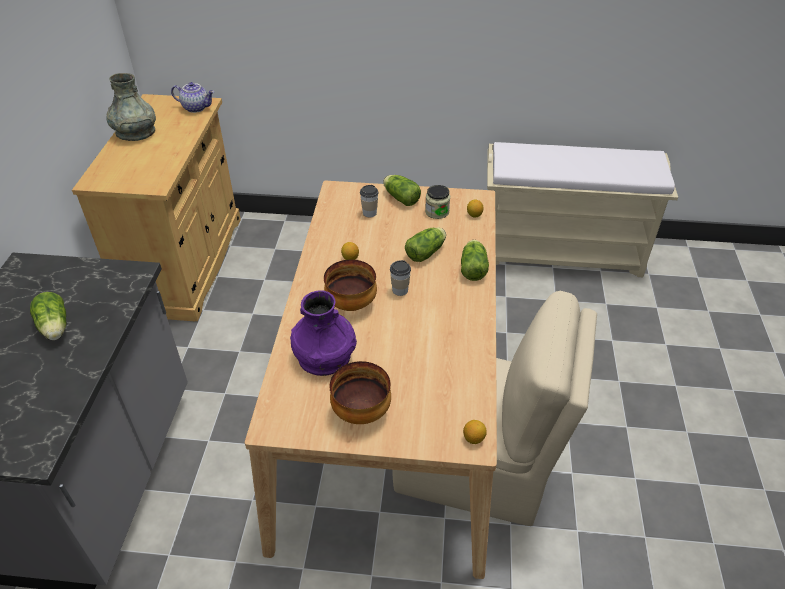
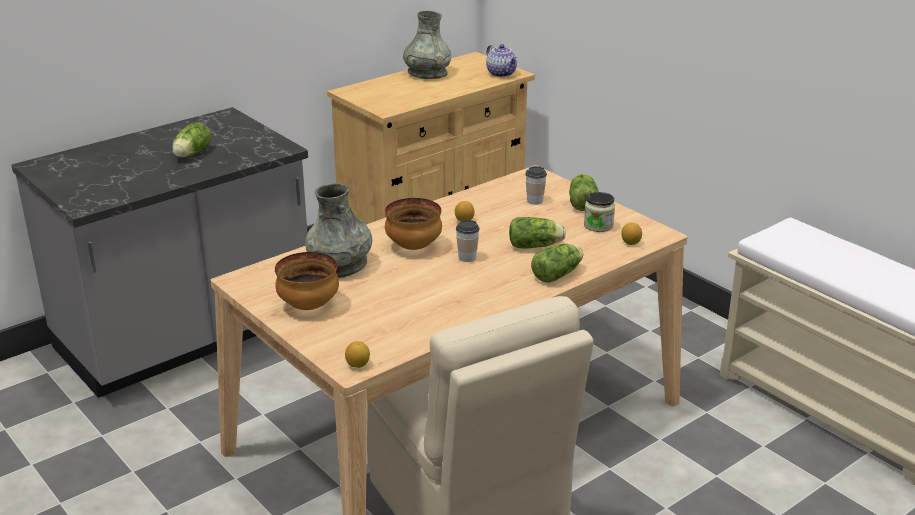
camera: 45 degrees right, 15 degrees down
purple vase [290,290,357,376] -> grey vase [305,183,372,278]

